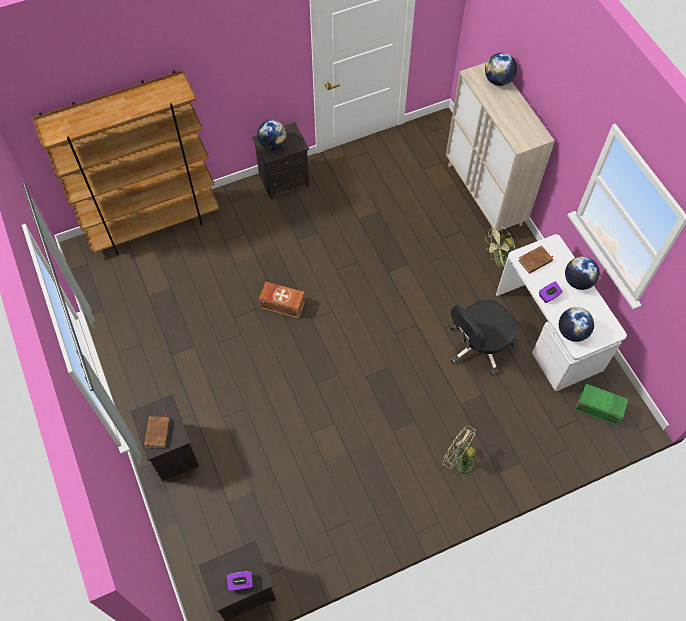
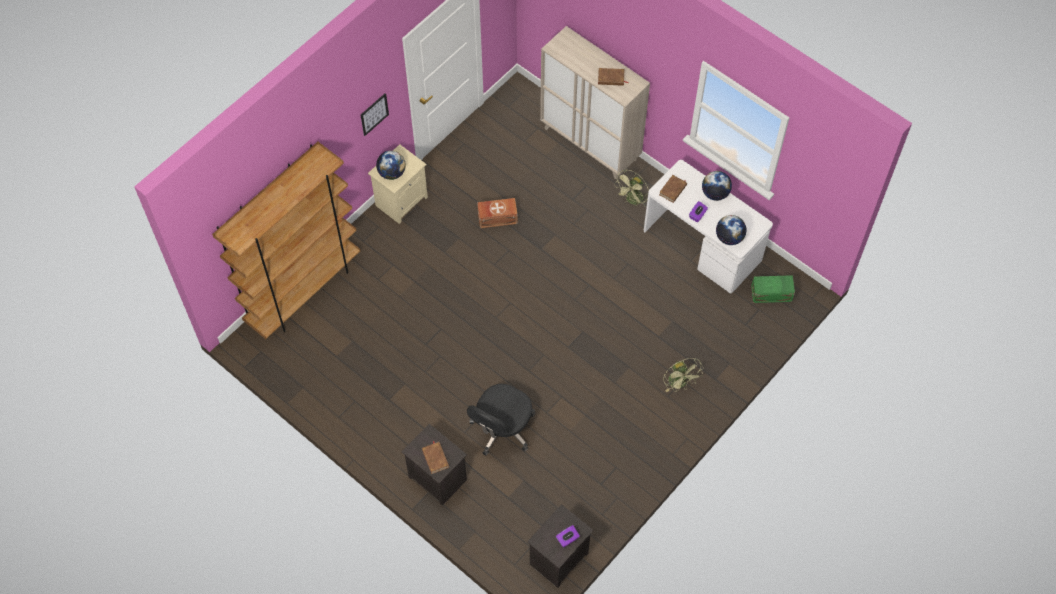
camera: 25 degrees left, 0 degrees up
black nightstand [252,122,309,200] -> beige nightstand [368,144,428,224]
brown storage box [259,282,305,319] -> brown storage box moved to [477,198,518,228]
green fan [443,426,477,480] -> green fan turned 120 degrees counterclockwise [663,358,703,392]
black office chair [450,300,518,376] -> black office chair moved to [467,384,535,456]
globe [485,53,517,86] -> none
none -> picture [361,93,389,136]
none -> brown book [598,68,628,86]

